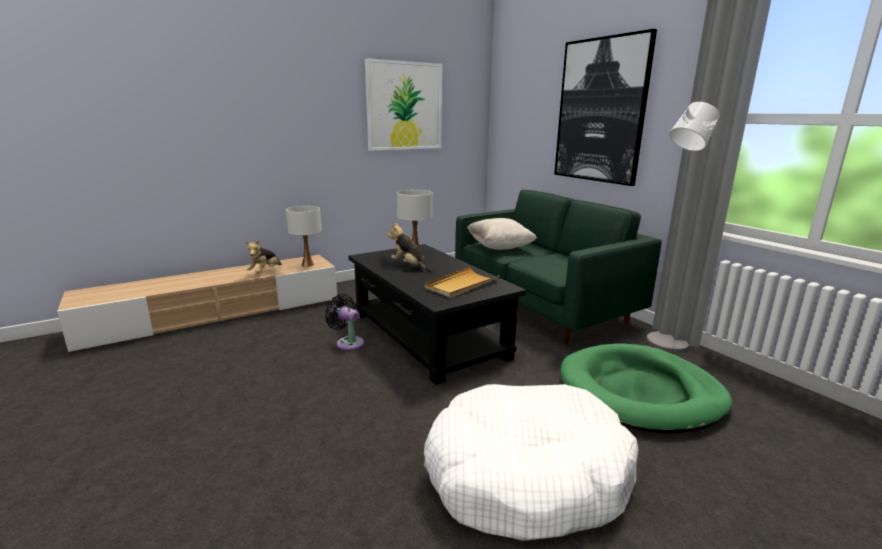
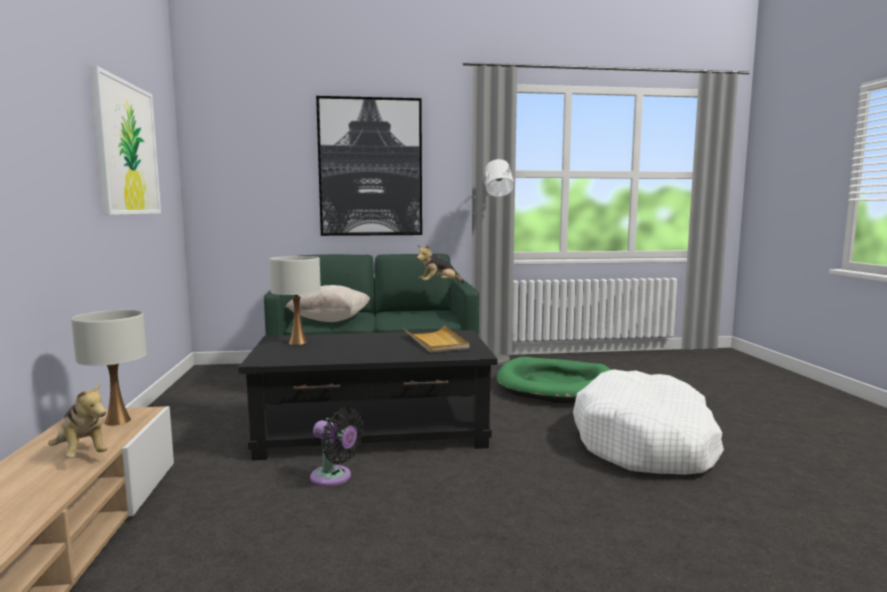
camera: 65 degrees left, 10 degrees down
black fan [325,294,364,350] -> black fan turned 120 degrees counterclockwise [310,407,364,487]
plush toy [387,223,433,272] -> plush toy moved to [417,245,465,283]

